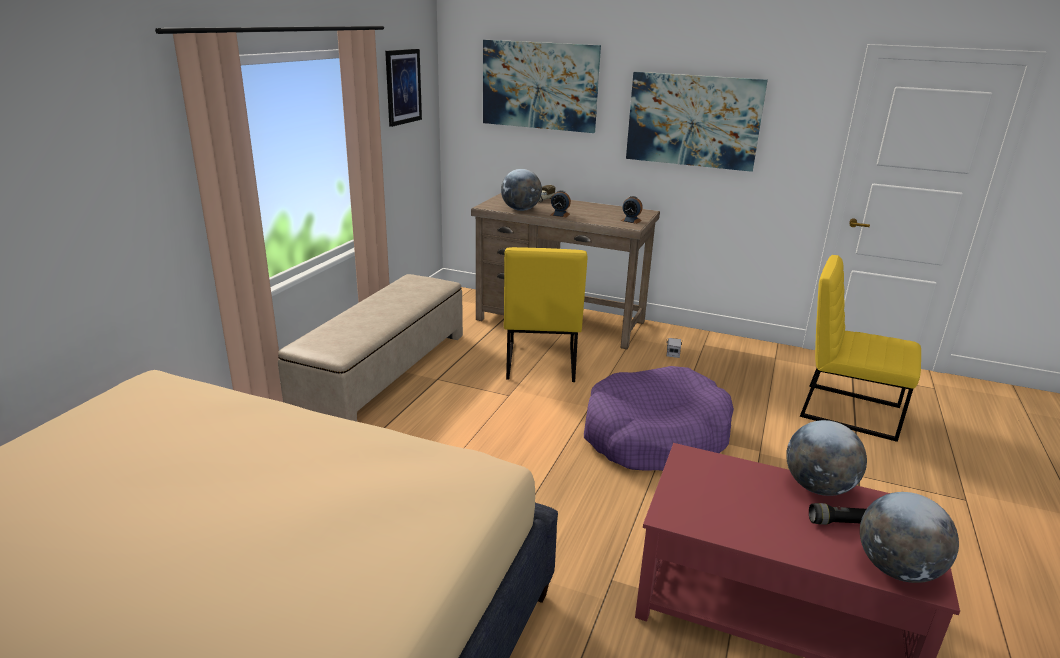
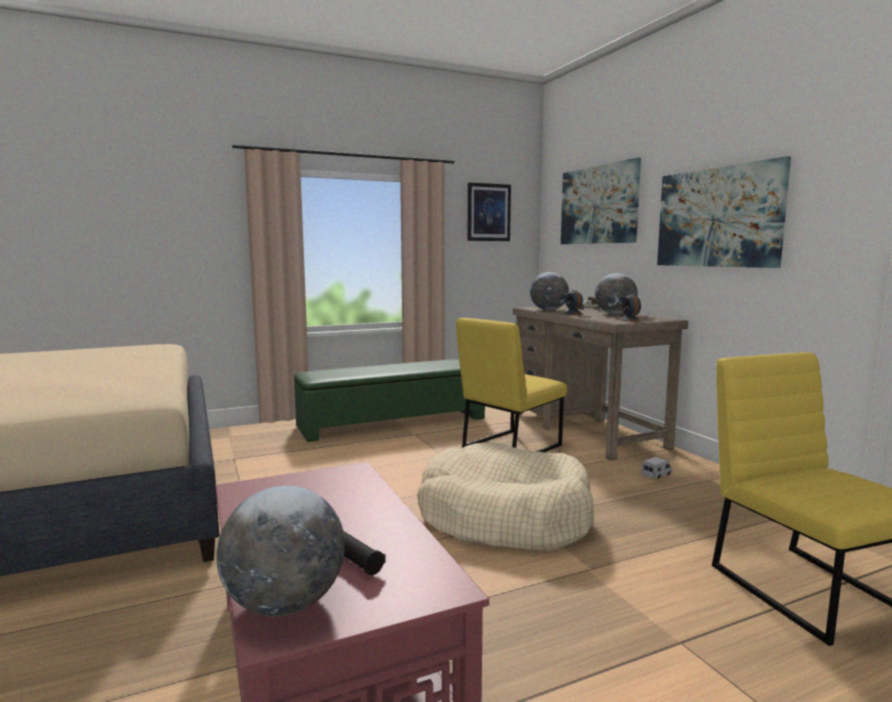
camera: 45 degrees right, 15 degrees down
beige bench [278,274,463,422] -> green bench [294,359,485,442]
purple dog bed [584,366,734,471] -> beige dog bed [417,442,594,551]
globe [786,420,867,496] -> globe moved to [595,273,638,314]

